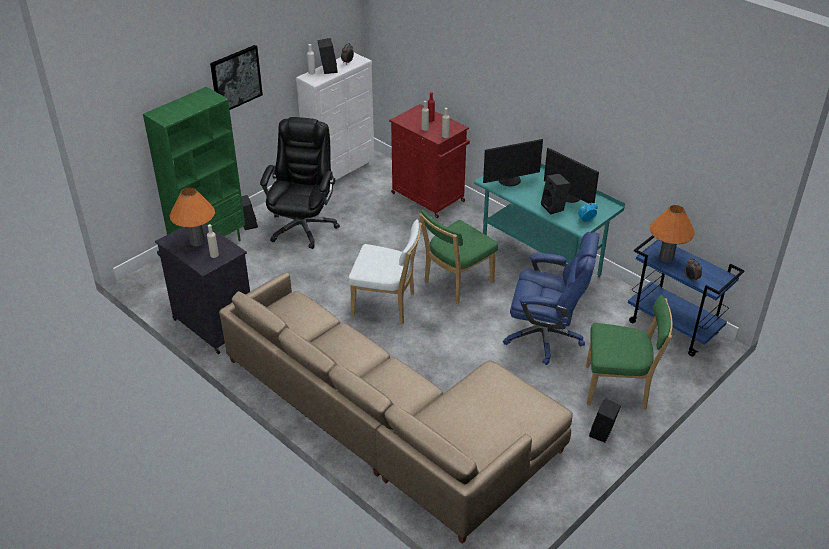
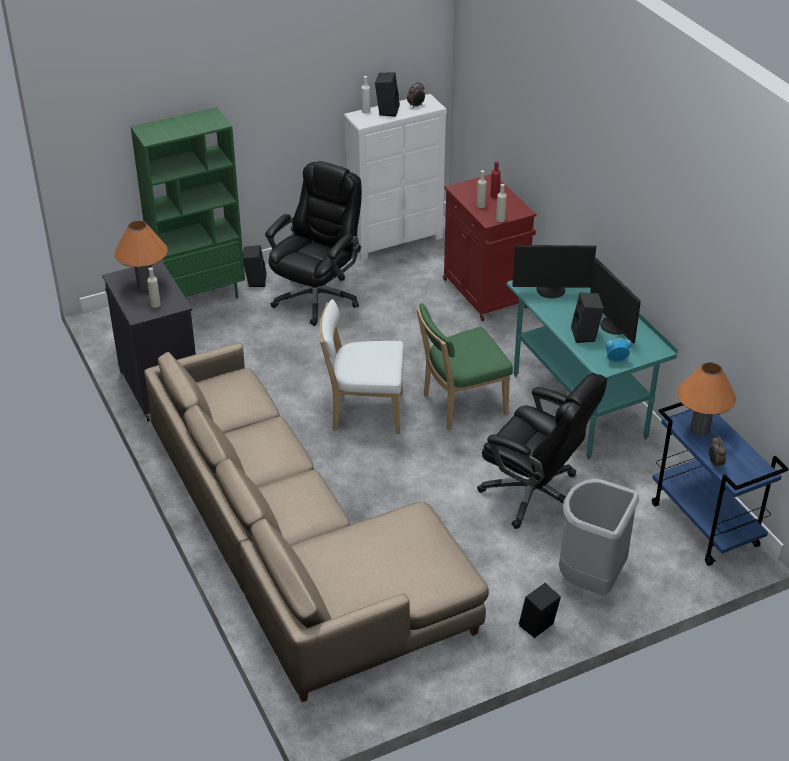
camera: 20 degrees right, 0 degrees up
picture [210,45,263,110] -> none
white chair [348,219,422,324] -> white chair turned 150 degrees clockwise [319,299,404,434]
blue office chair [503,232,600,365] -> black office chair [477,373,607,529]
green chair [586,295,672,410] -> grey trash can [559,479,639,596]

